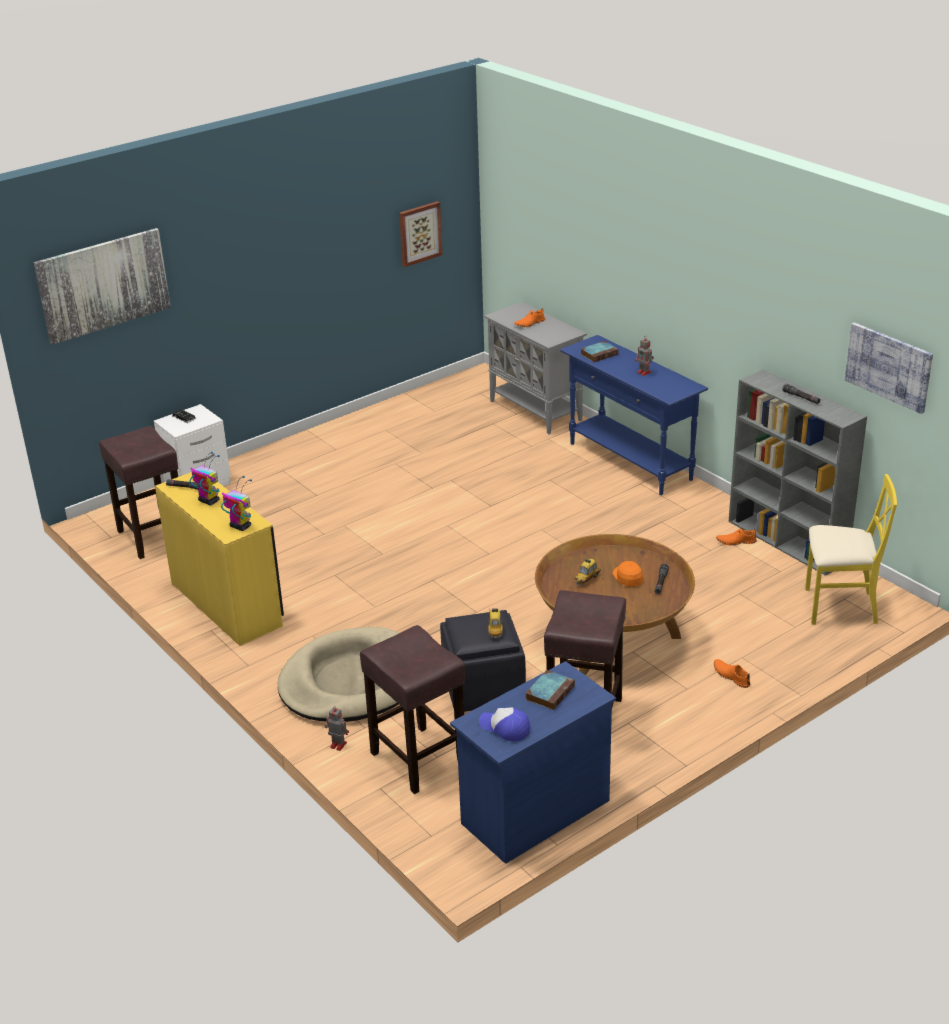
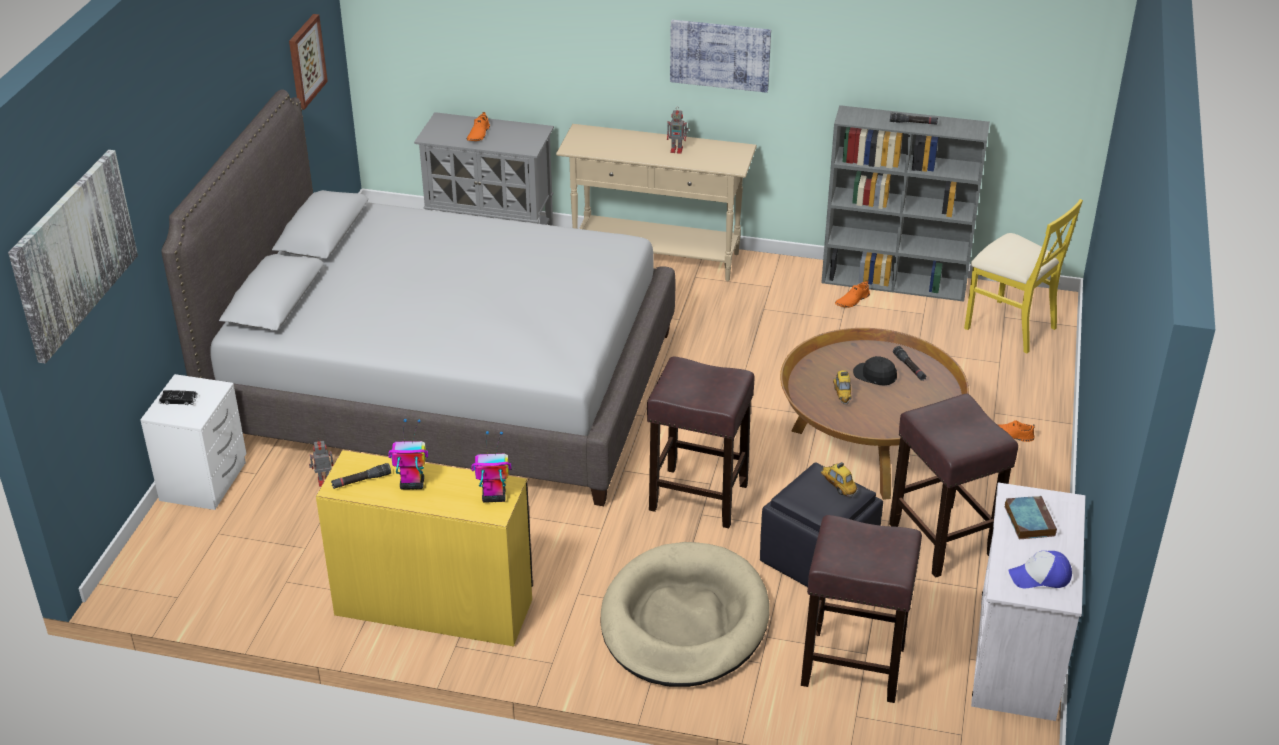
camera: 40 degrees left, 5 degrees up
brown stool [99,426,178,559] -> brown stool moved to [647,356,755,528]
toy robot [325,706,349,751] -> toy robot moved to [309,438,334,487]
blue dresser [450,661,616,864] -> white dresser [971,483,1085,721]
blue console table [560,335,708,495] -> beige console table [556,124,757,281]
book [581,341,619,362] -> none
orange cap [612,561,643,587] -> black cap [853,356,897,385]
yellow chair [805,474,897,625] -> yellow chair turned 75 degrees clockwise [964,199,1083,353]
picture [845,322,933,414] -> picture moved to [670,20,771,93]
none -> grey bed [161,90,675,506]

